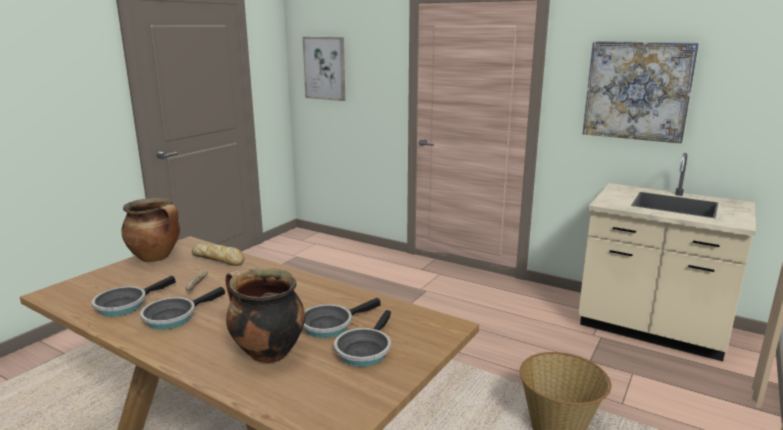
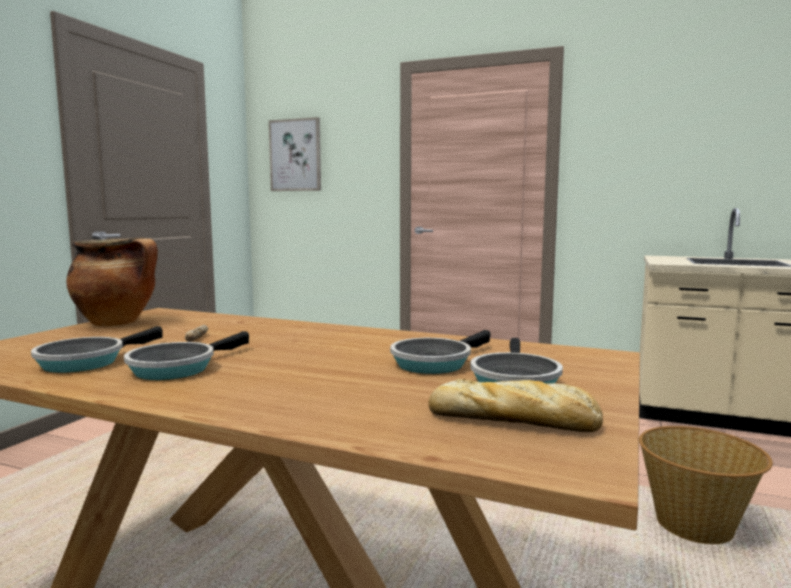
camera: 10 degrees left, 10 degrees down
bread [192,243,245,266] -> bread moved to [428,379,603,432]
cooking pot [226,268,305,363] -> none
picture [583,41,699,144] -> none

